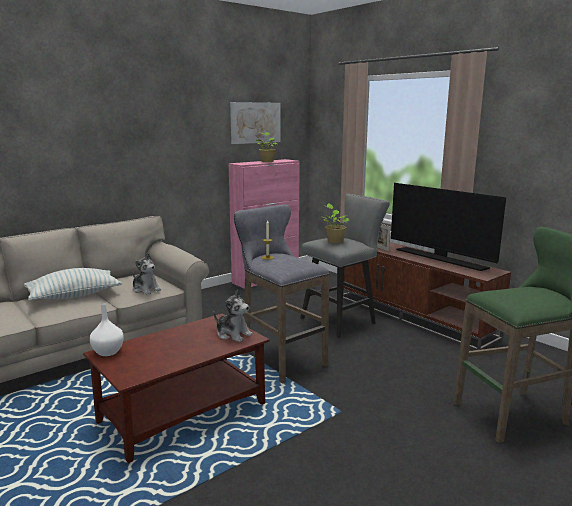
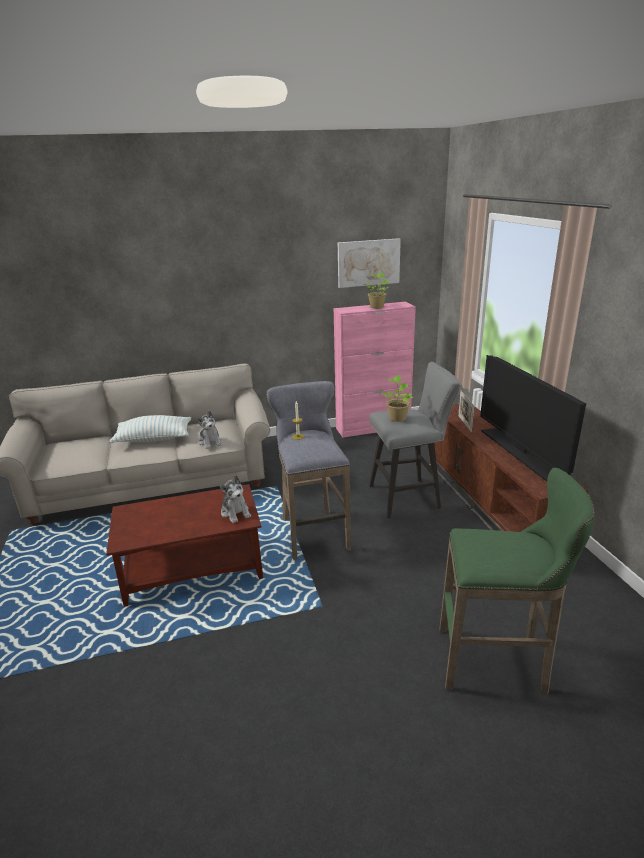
camera: 25 degrees right, 10 degrees up
white vase [90,303,124,356] -> none

